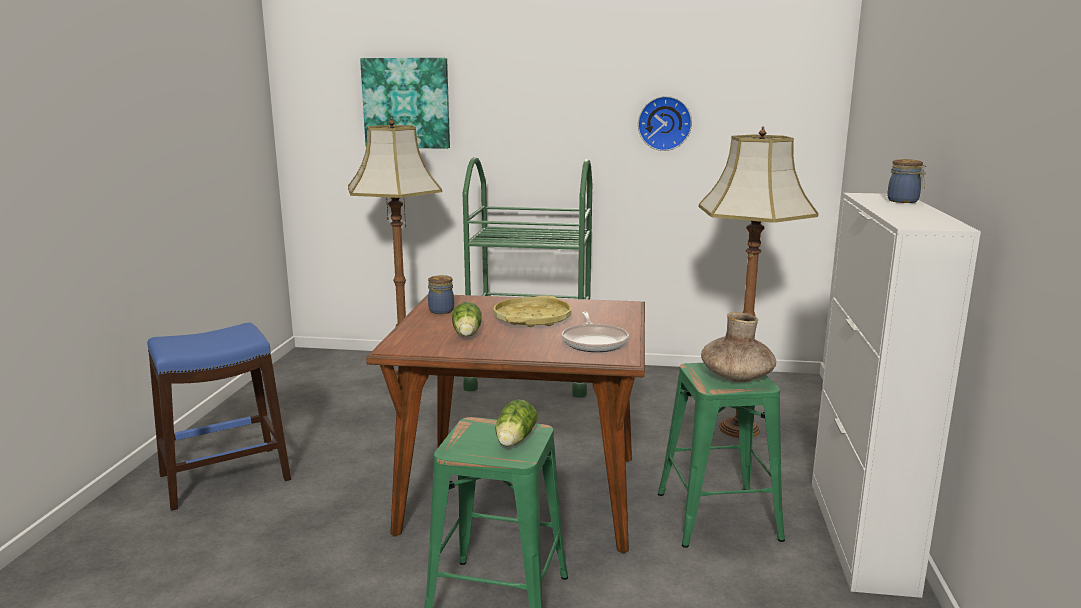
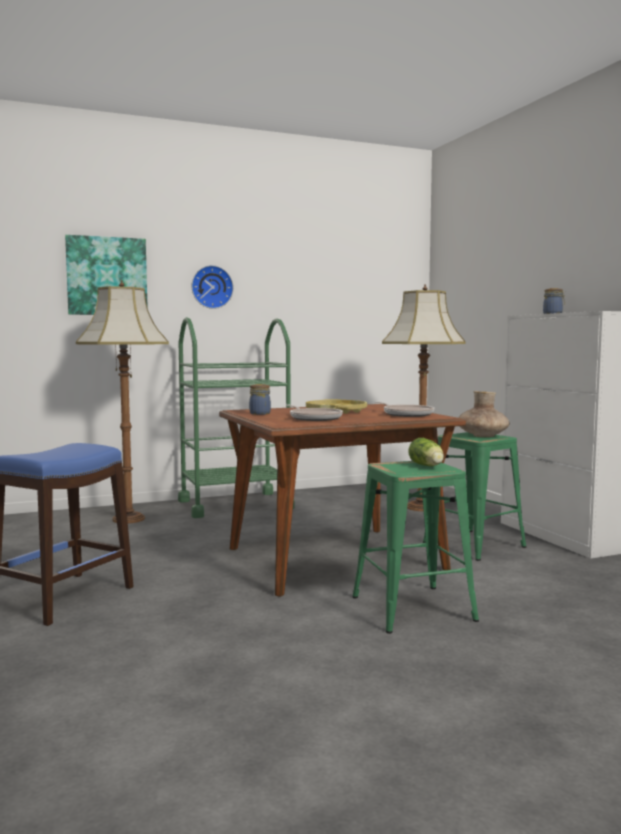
camera: 30 degrees left, 10 degrees down
lettuce [452,302,481,337] -> frying pan [286,405,343,421]
wall clock [638,96,692,151] -> wall clock moved to [191,265,234,309]

